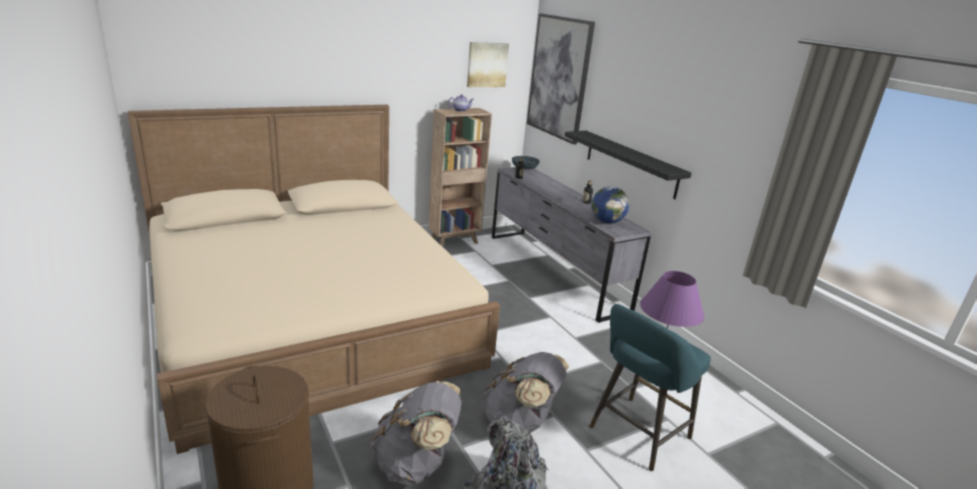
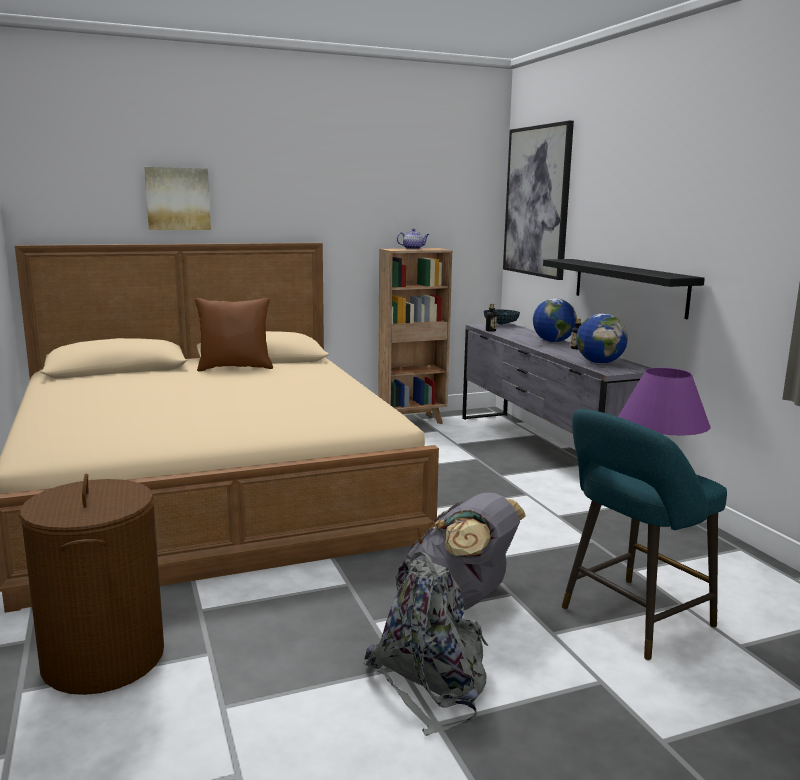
camera: 10 degrees right, 10 degrees down
grey backpack [371,381,462,485] -> none
picture [467,42,509,87] -> picture moved to [144,167,211,230]
none -> brown pillow [195,298,273,371]
none -> globe [533,298,577,342]

